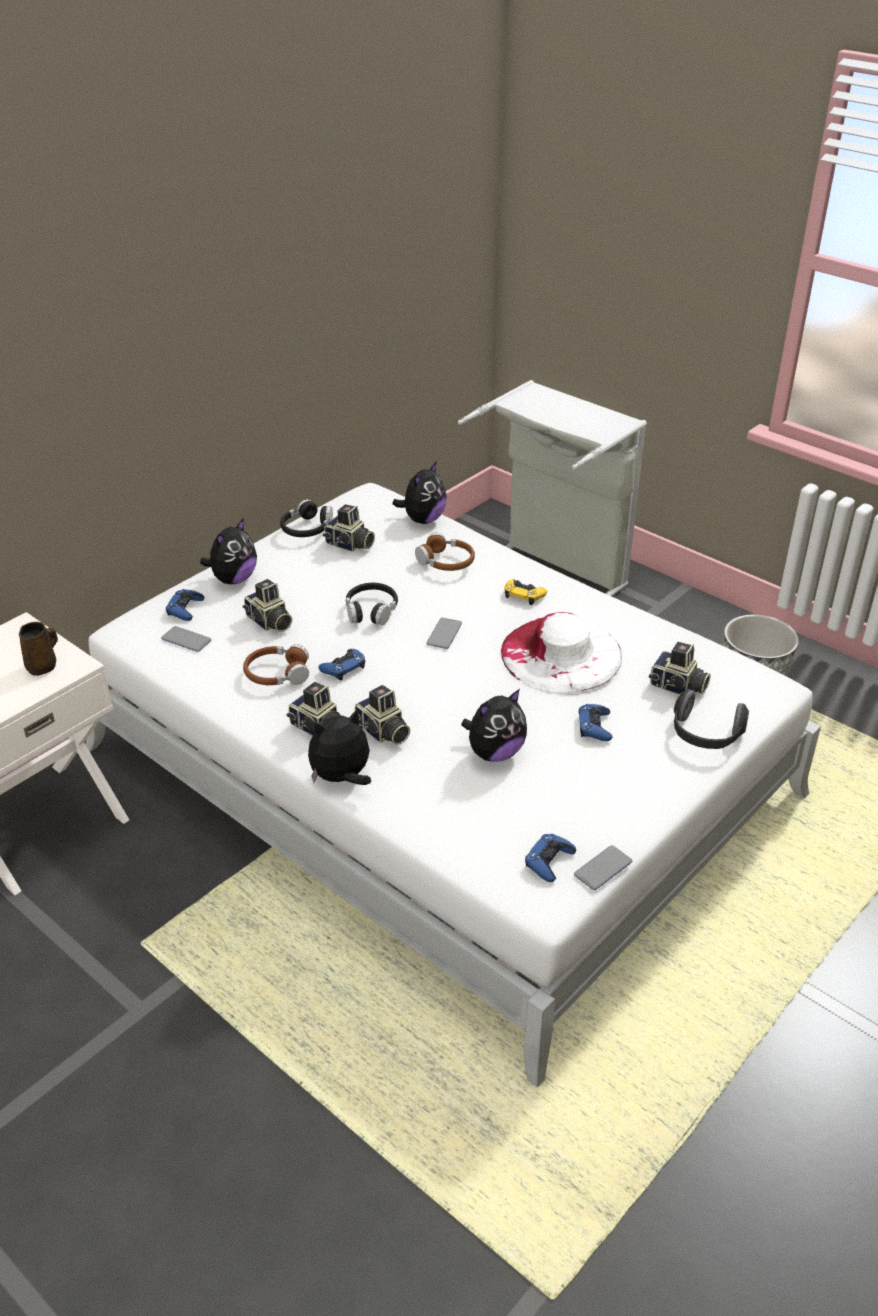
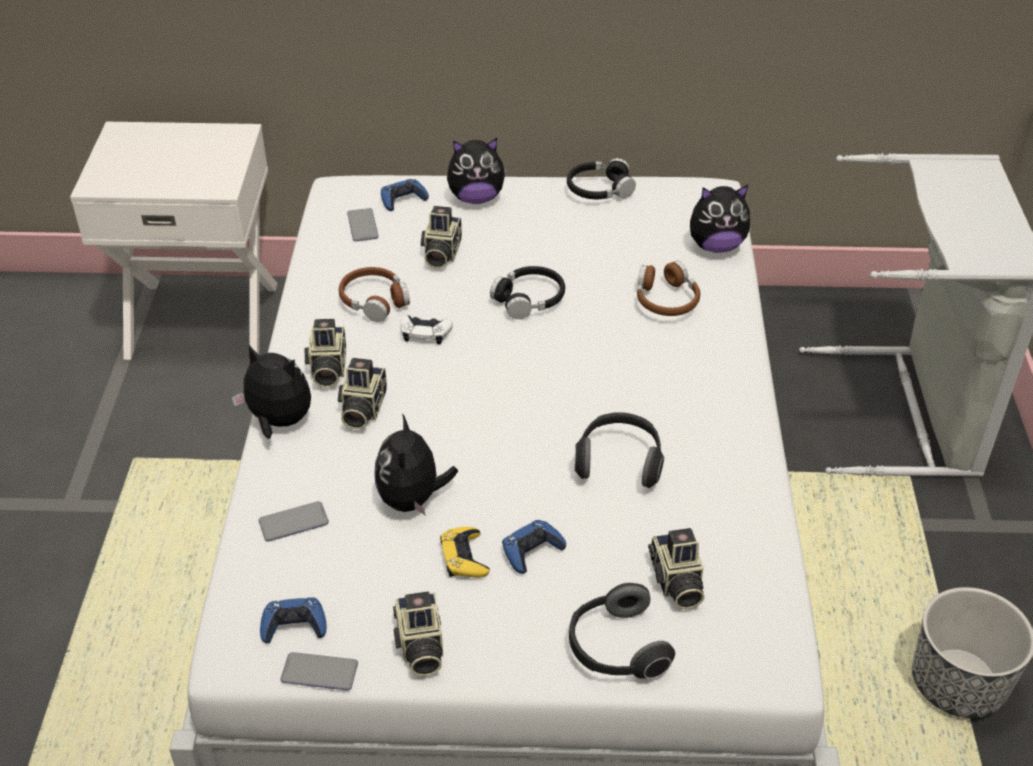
camera: 50 degrees right, 5 degrees up
brown mug [19,622,58,676] -> none
blue game controller [318,649,365,680] -> white game controller [400,315,453,345]
camera [323,504,375,552] -> camera moved to [393,591,443,677]
phone [426,618,462,649] -> phone moved to [259,501,329,541]
plush toy [461,689,527,762] -> plush toy turned 75 degrees clockwise [374,413,458,516]
white hat [501,612,622,692] -> headphones [575,412,664,488]
yellow game controller [505,579,547,605] -> yellow game controller moved to [440,527,490,578]

